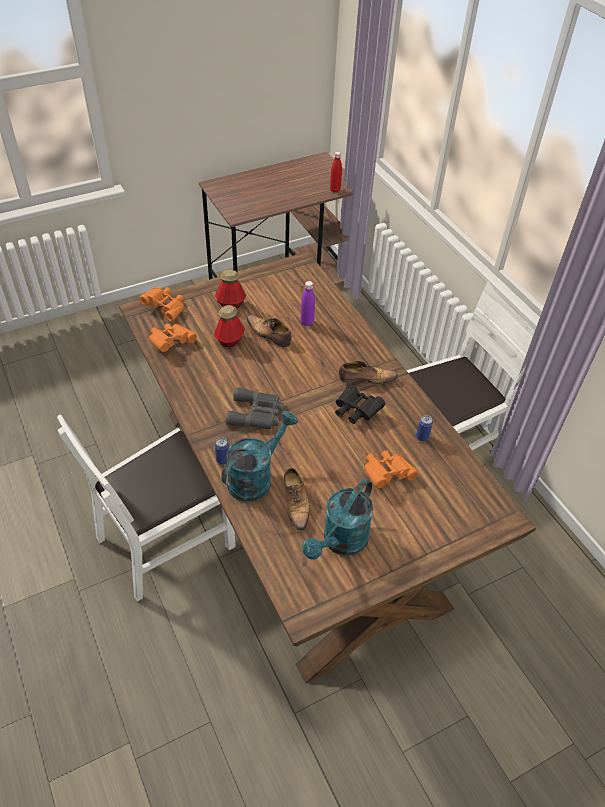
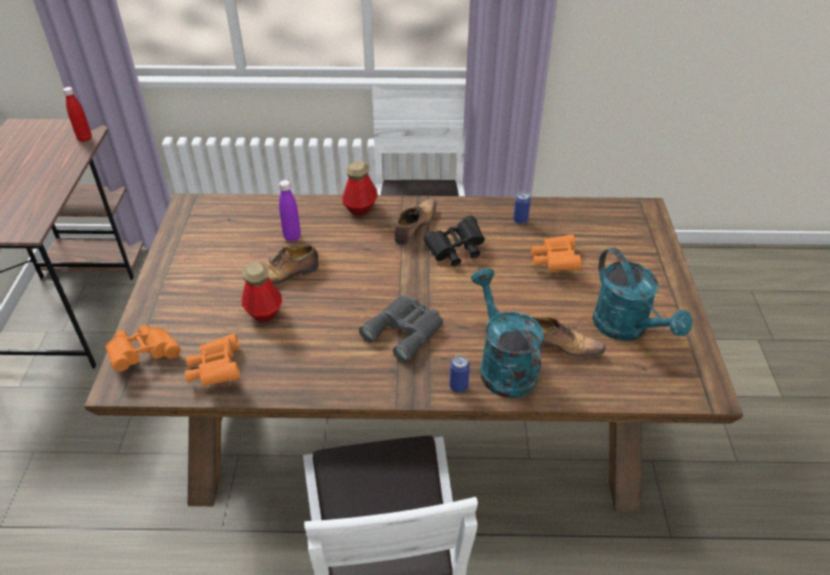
camera: 60 degrees left, 5 degrees down
bottle [215,270,246,308] -> bottle moved to [342,161,378,216]

